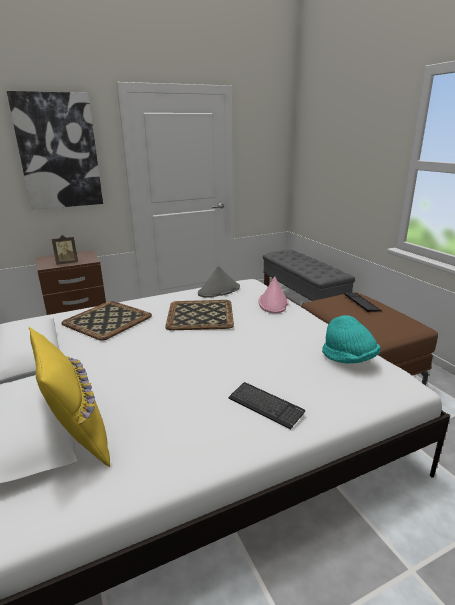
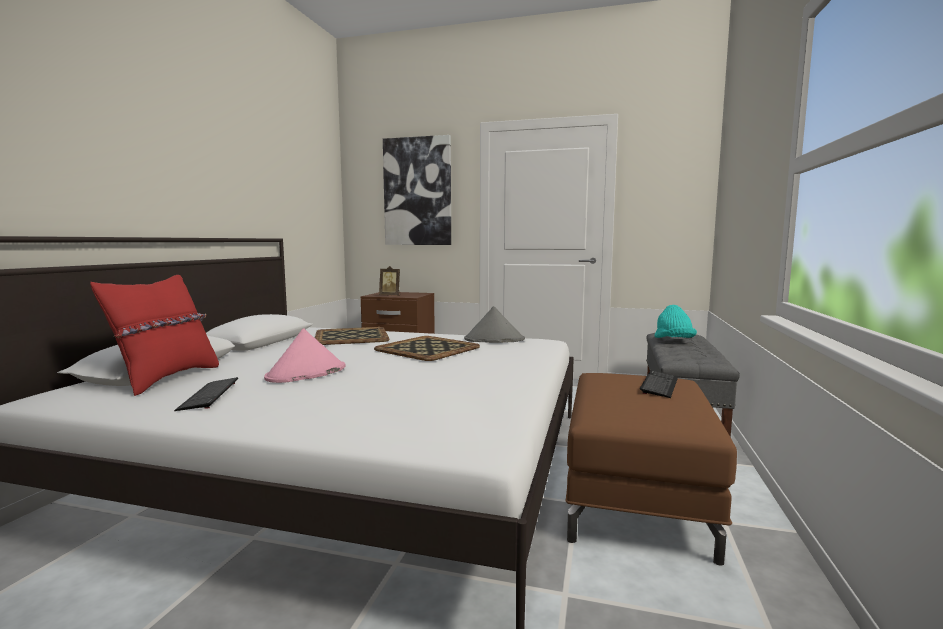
camera: 40 degrees right, 15 degrees down
yellow pillow [28,326,110,467] -> red pillow [90,275,219,396]
keyboard [228,382,305,430] -> keyboard moved to [174,377,238,411]
pink hat [258,277,289,313] -> pink hat moved to [264,328,345,383]
turquoise hat [322,315,381,364] -> turquoise hat moved to [654,305,697,338]

